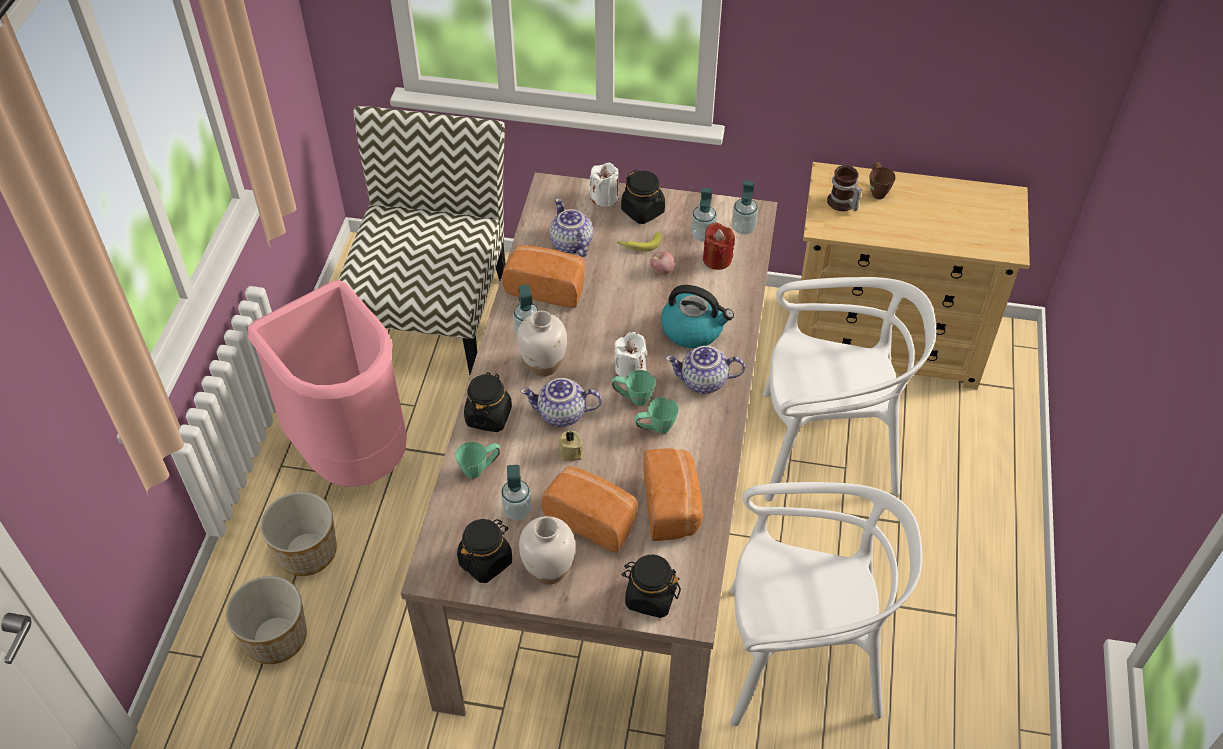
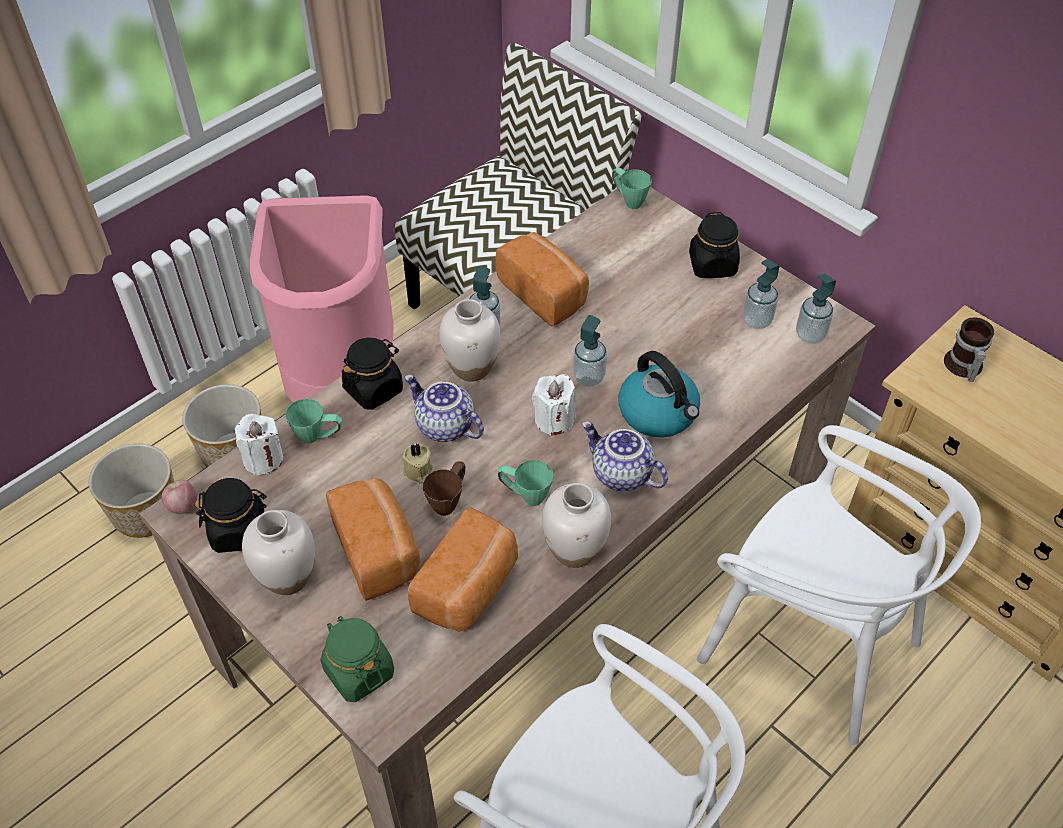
camera: 35 degrees right, 0 degrees up
soap dispenser [501,465,532,521] -> soap dispenser moved to [573,315,607,386]
teapot [550,198,593,257] -> none
white candle [590,163,619,207] -> white candle moved to [235,414,283,475]
green mug [611,370,655,406] -> green mug moved to [612,167,652,209]
banana [617,232,661,251] -> none
black jar [621,555,681,618] -> green jar [321,616,394,702]
apple [650,251,675,275] -> apple moved to [161,480,197,514]
red candle [703,222,735,270] -> none
brown mug [870,162,896,199] -> brown mug moved to [423,461,465,516]
none -> white vase [542,483,611,568]

